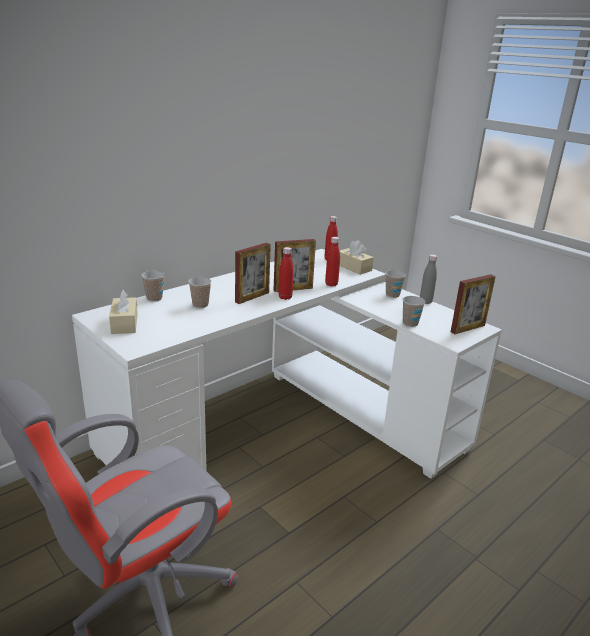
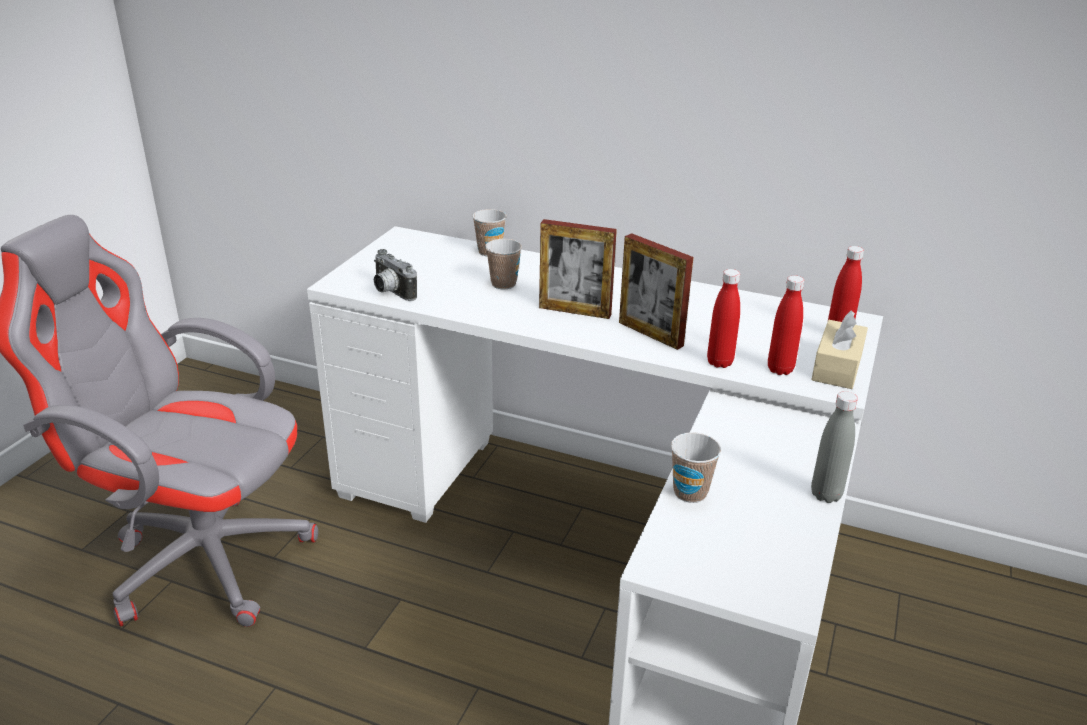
camera: 65 degrees right, 5 degrees up
beige tissue box [109,289,138,334] -> none
red bottle [278,247,293,300] -> red bottle moved to [768,276,804,375]
cup [385,270,406,298] -> none
picture frame [451,274,496,334] -> none
none -> camera [374,249,417,301]

